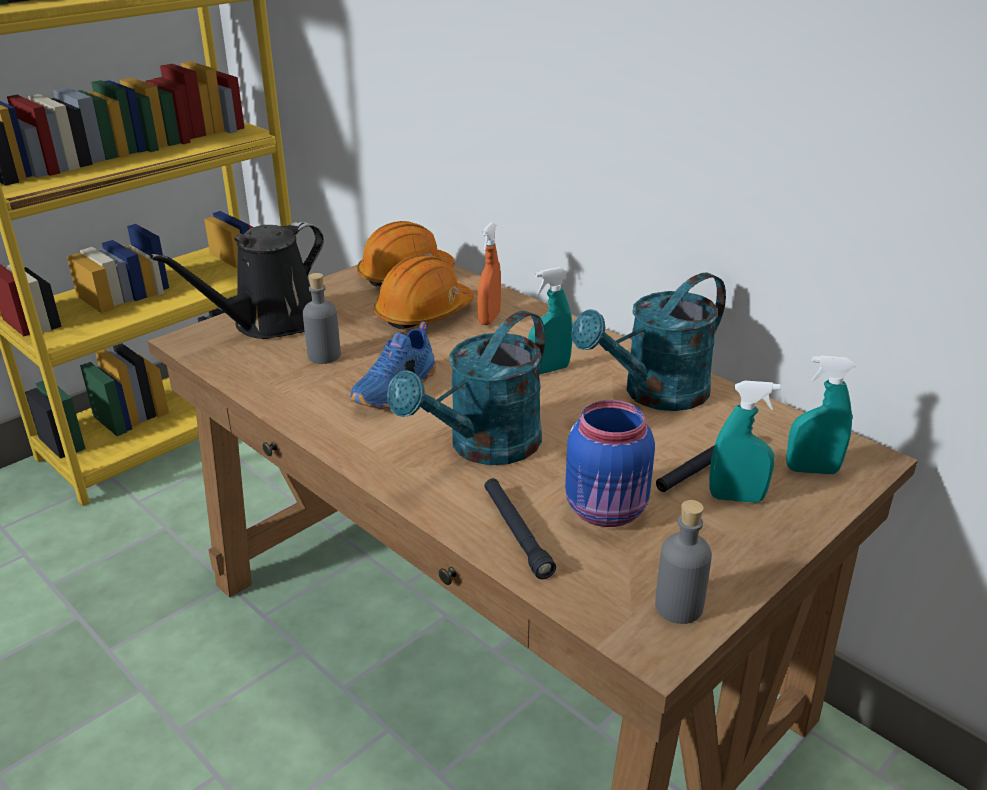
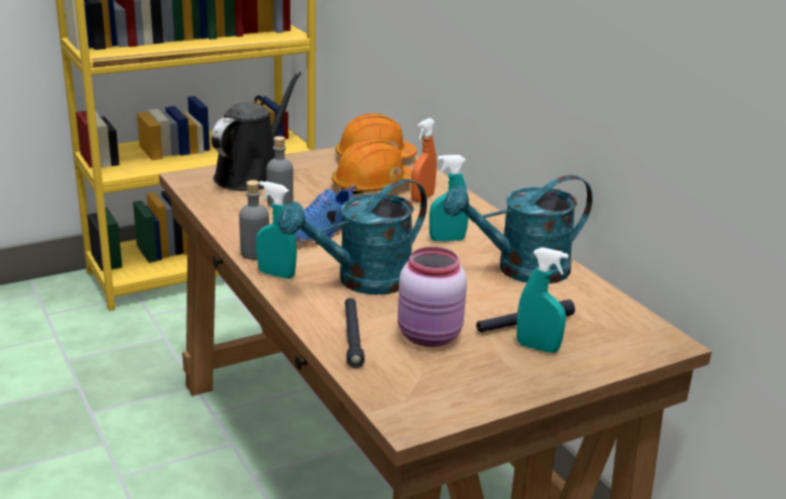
camera: 15 degrees right, 5 degrees down
black watering can [150,222,324,339] -> black watering can turned 150 degrees clockwise [211,72,301,191]
blue jar [565,400,655,527] -> pink jar [398,247,467,347]
grey bottle [655,500,712,624] -> grey bottle moved to [239,180,269,260]
turquoise spray bottle [786,356,855,474] -> turquoise spray bottle moved to [256,181,297,279]

